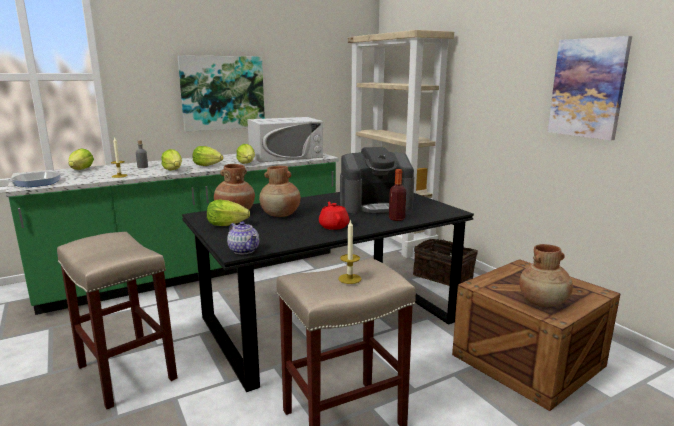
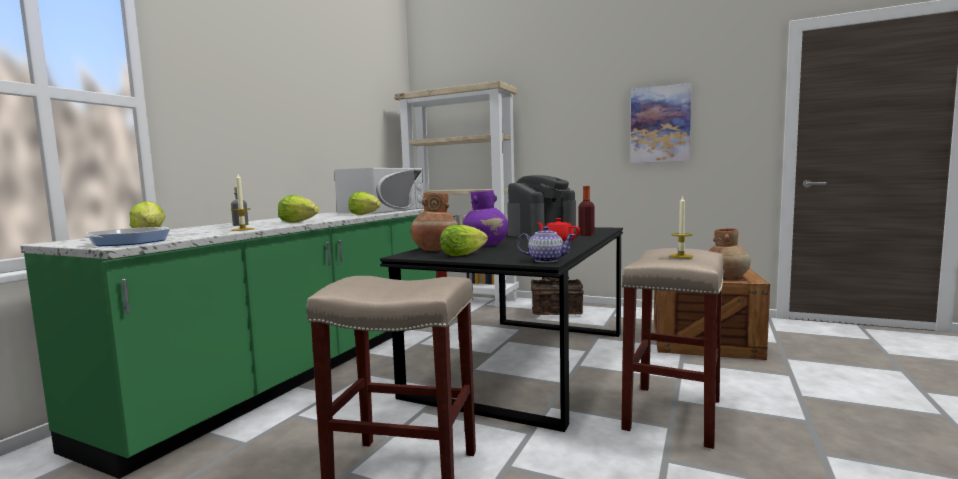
camera: 35 degrees left, 10 degrees down
picture [177,55,265,132] -> none
lettuce [193,146,223,166] -> none
brown vase [259,166,301,217] -> purple vase [463,190,508,246]

